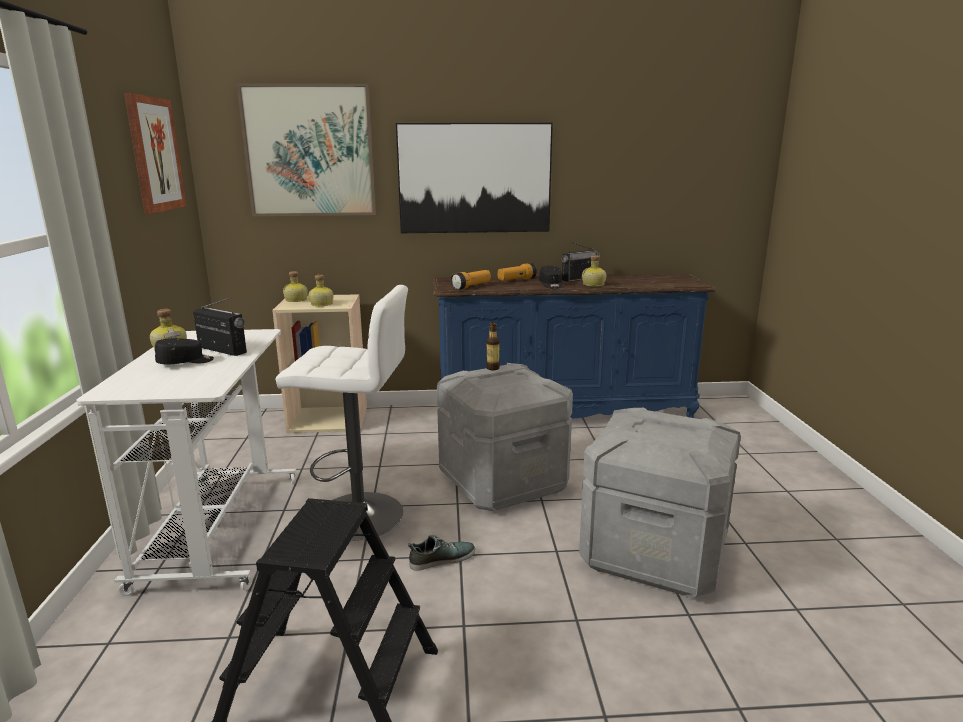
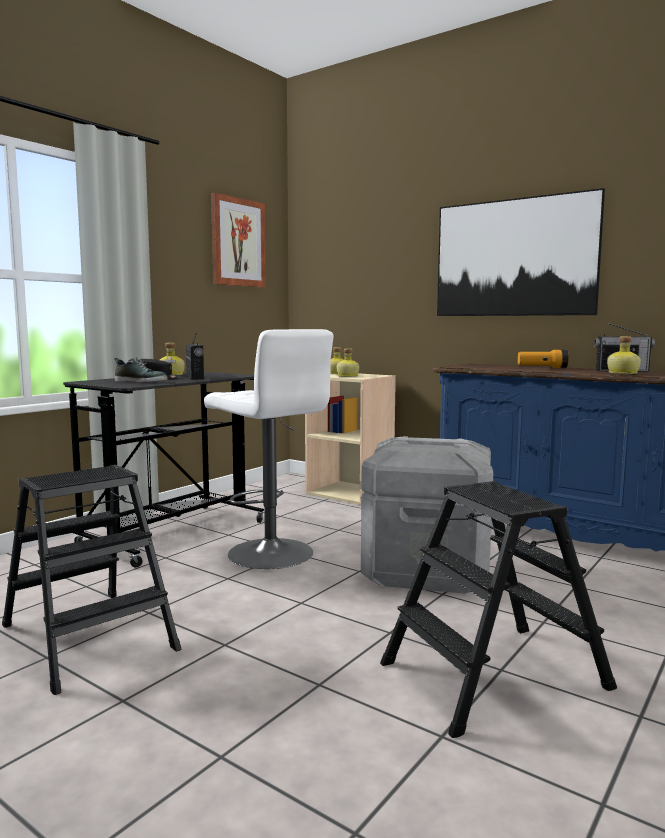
camera: 40 degrees right, 10 degrees down
white desk [76,329,296,596] -> black desk [63,372,264,567]
picture [236,83,376,216] -> none
shoe [408,535,475,571] -> shoe moved to [114,357,168,382]
flashlight [451,270,491,290] -> none
bottle [486,322,500,370] -> none
black cap [539,266,563,288] -> none
grey storage box [579,408,741,597] -> black step ladder [380,481,617,738]

